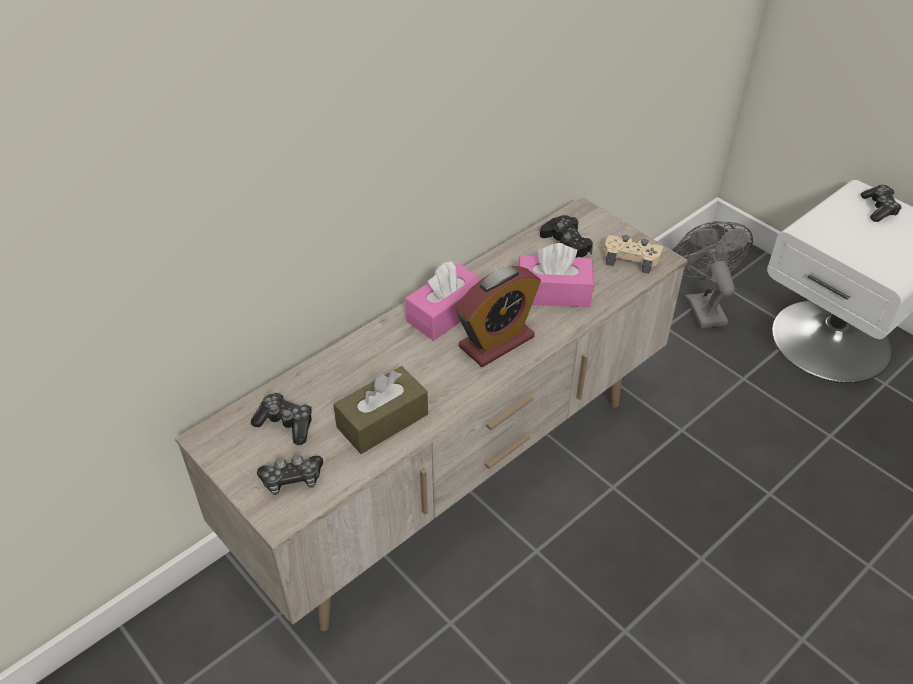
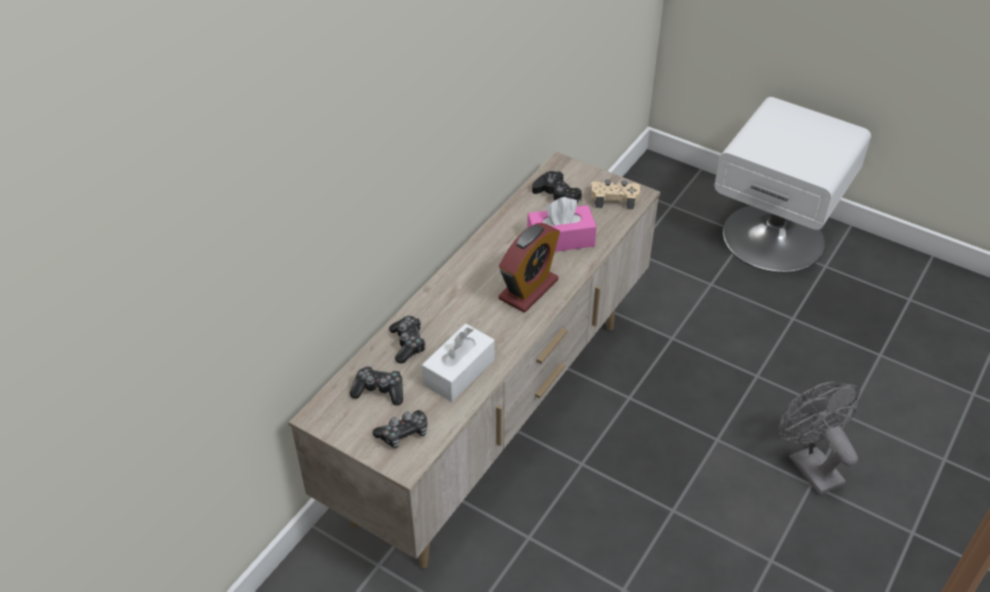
camera: 15 degrees left, 0 degrees up
brown tissue box [333,366,428,454] -> white tissue box [422,324,495,402]
pink tissue box [405,261,482,341] -> none
grey fan [673,221,753,328] -> grey fan moved to [778,382,860,495]
game controller [861,185,902,222] -> game controller moved to [389,316,426,363]

